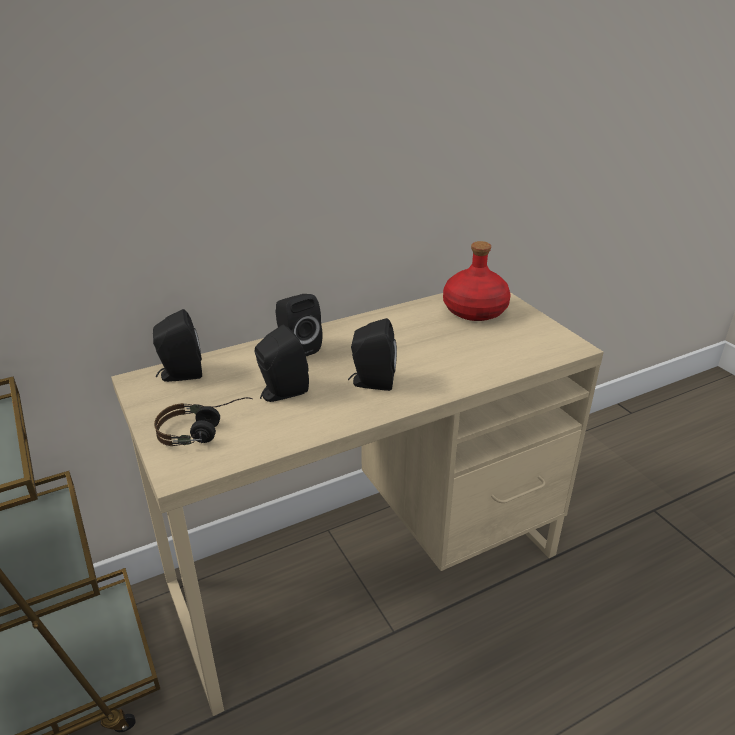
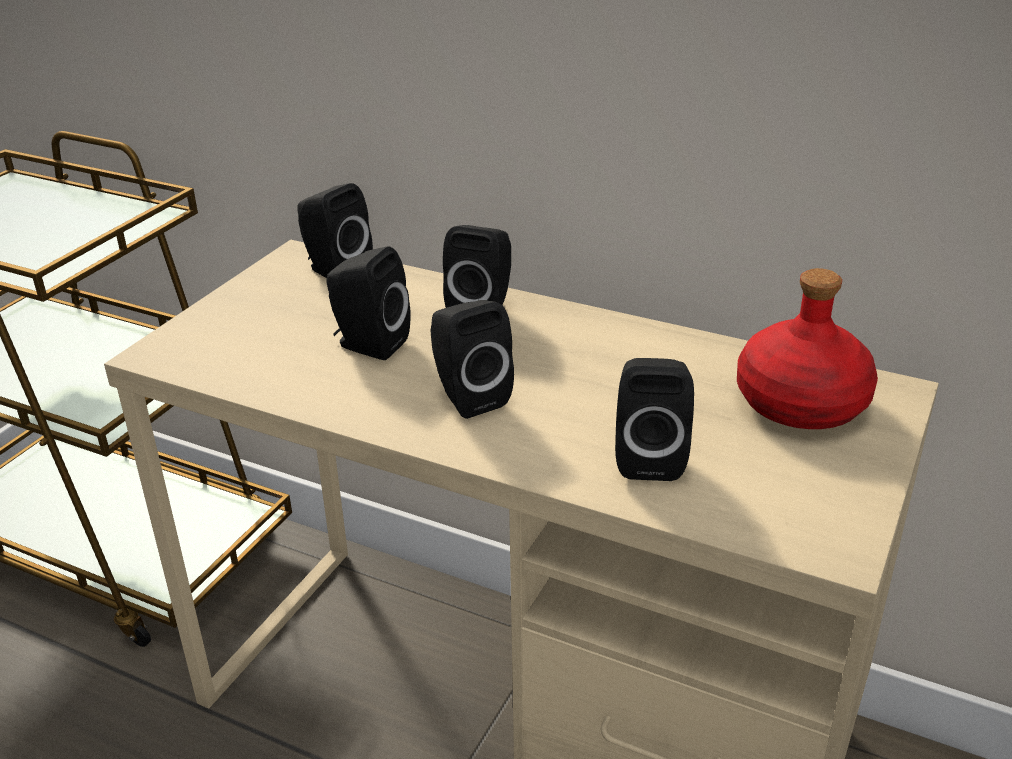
camera: 55 degrees right, 0 degrees up
headphones [154,397,253,446] -> none
none -> black speaker [615,358,694,481]

